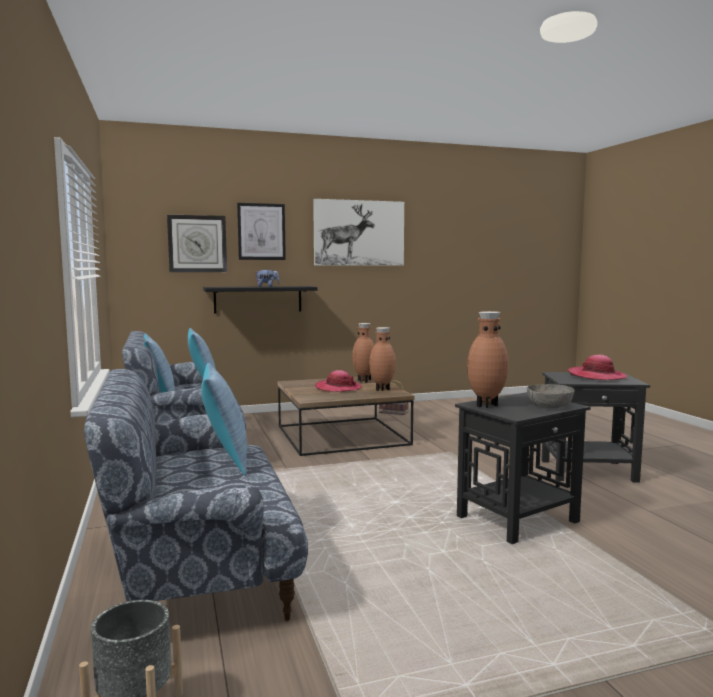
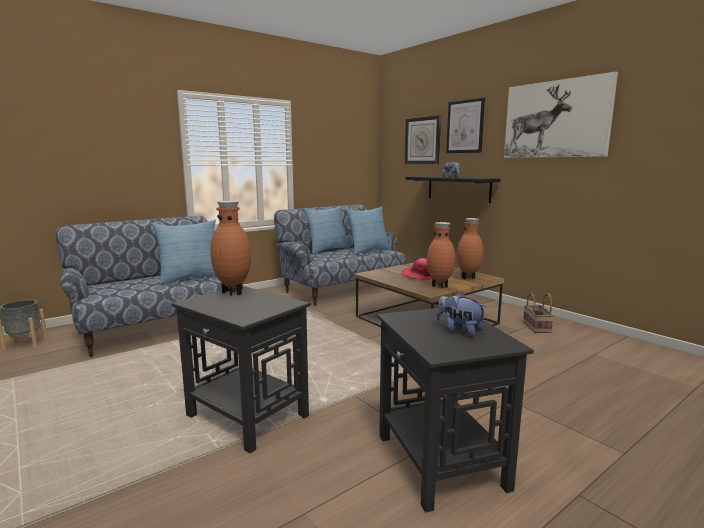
camera: 70 degrees right, 5 degrees up
grey bowl [527,384,575,408] -> none
hat [568,355,627,380] -> plush toy [436,292,487,337]

